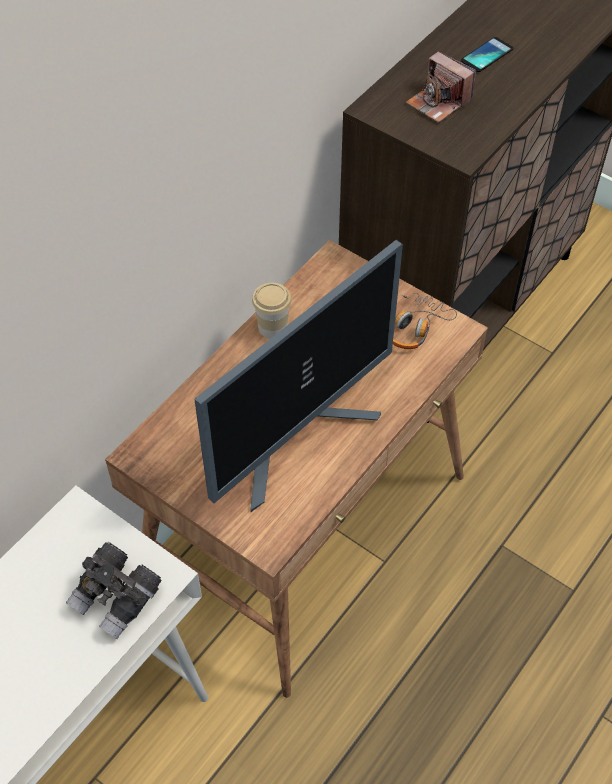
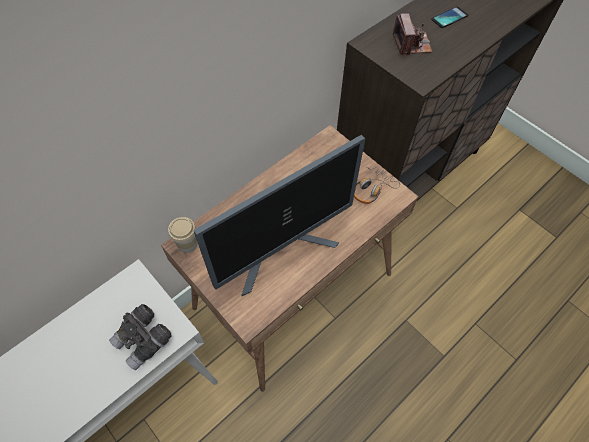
camera: 10 degrees right, 5 degrees up
cup [252,283,291,339] -> cup moved to [168,217,198,253]
camera [406,51,476,123] -> camera turned 150 degrees counterclockwise [393,13,432,56]

